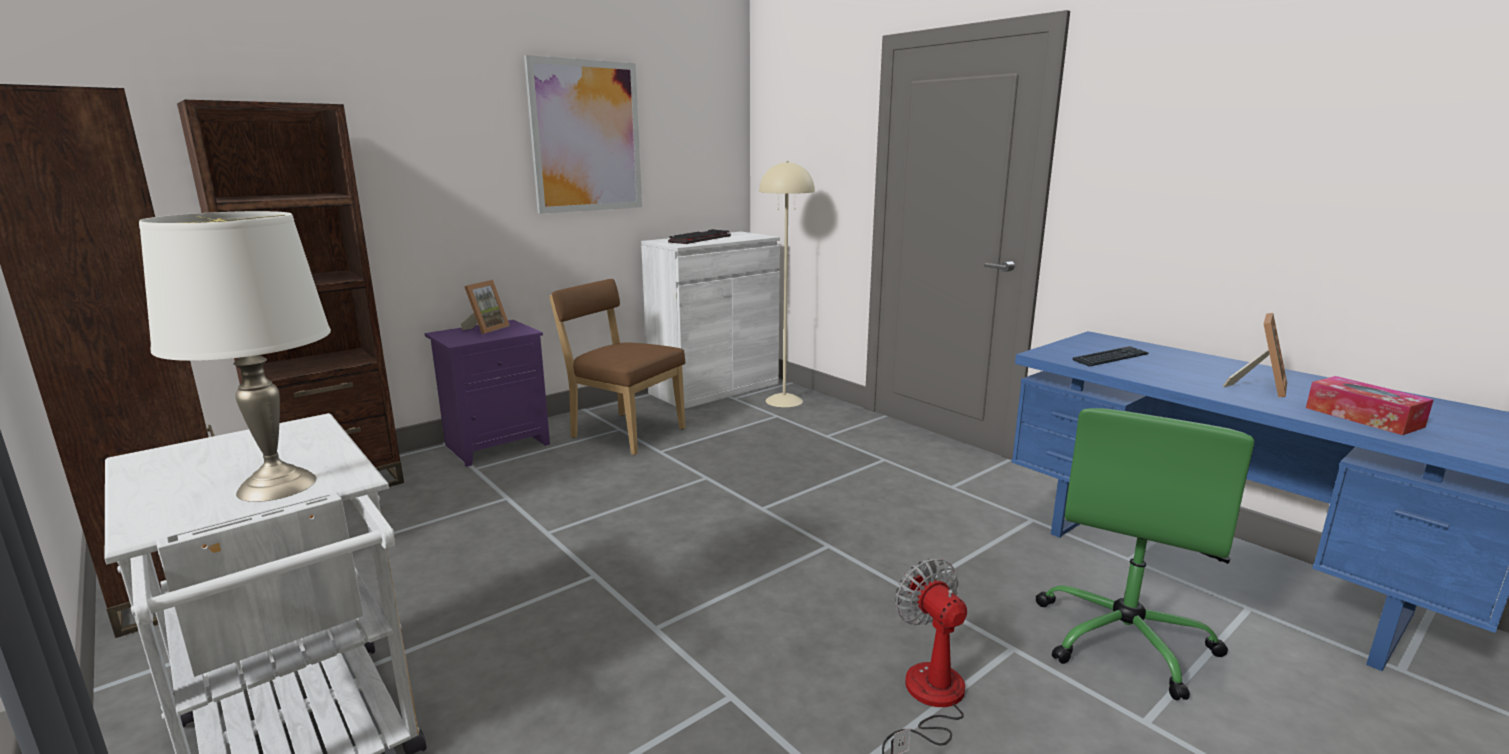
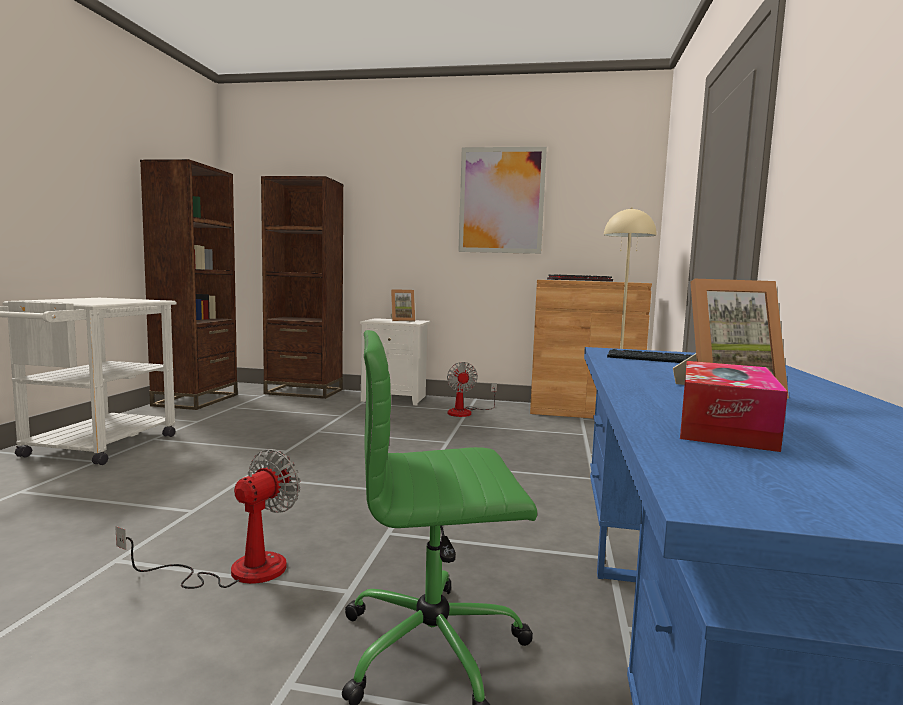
camera: 50 degrees right, 10 degrees down
white table lamp [139,211,331,502] -> none
purple nightstand [425,320,550,467] -> white nightstand [360,318,431,406]
brown chair [549,279,686,455] -> fan [447,362,497,417]
white cabinet [641,232,780,409] -> brown cabinet [530,280,652,419]

